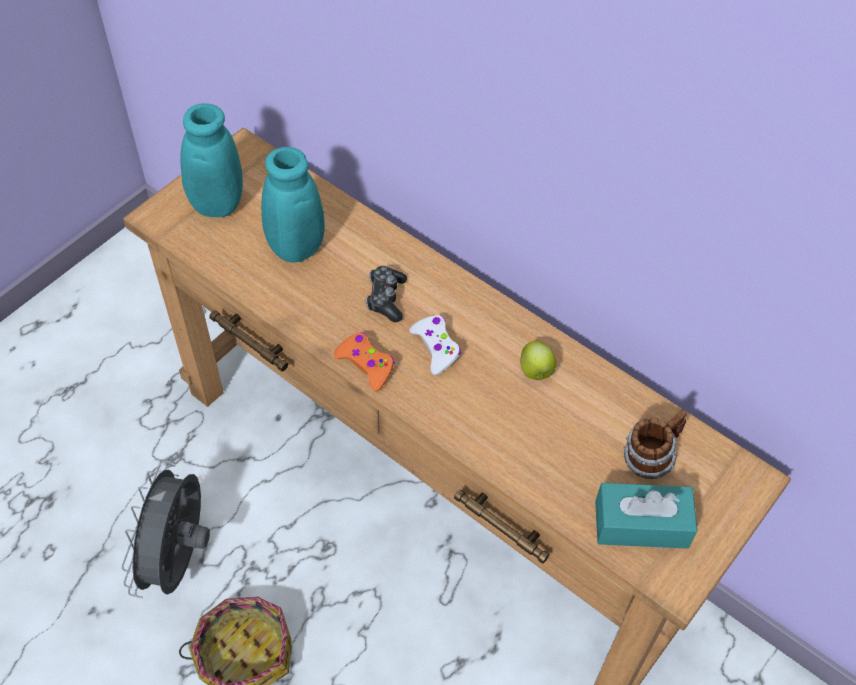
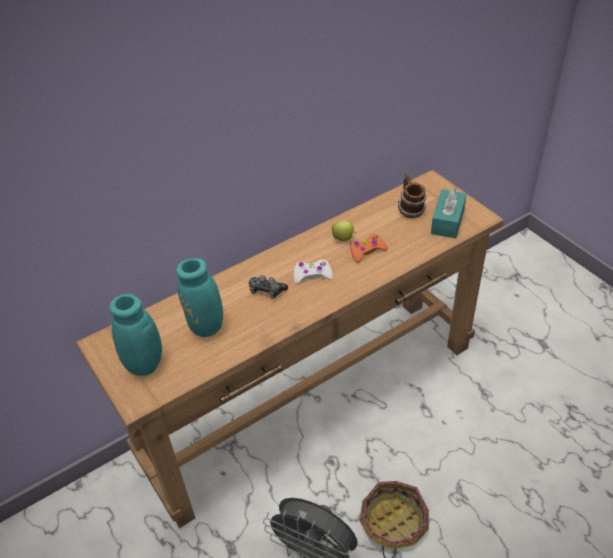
camera: 70 degrees left, 10 degrees down
orange game controller [334,332,395,391] -> orange game controller moved to [350,234,388,263]

